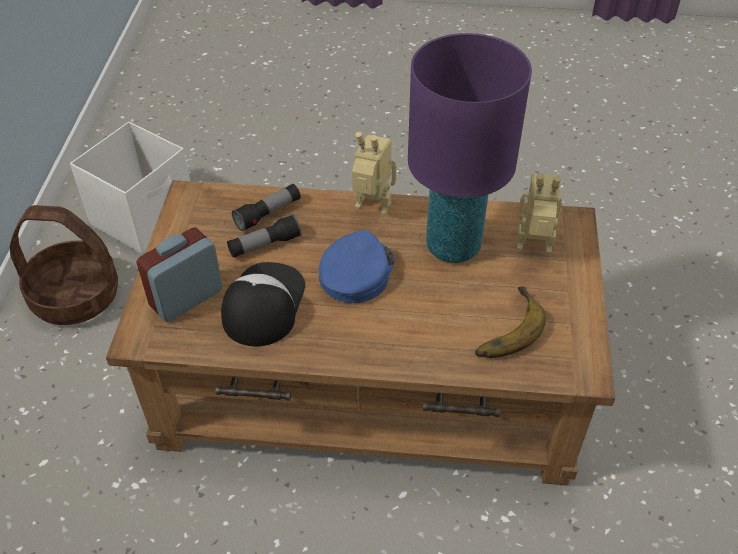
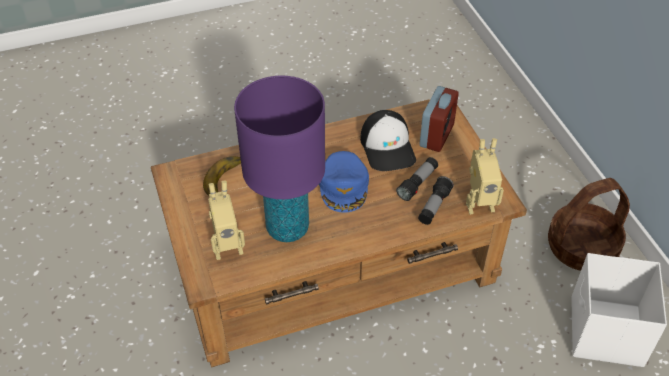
camera: 155 degrees right, 0 degrees up
toy robot [352,132,397,215] -> toy robot moved to [466,138,504,215]

